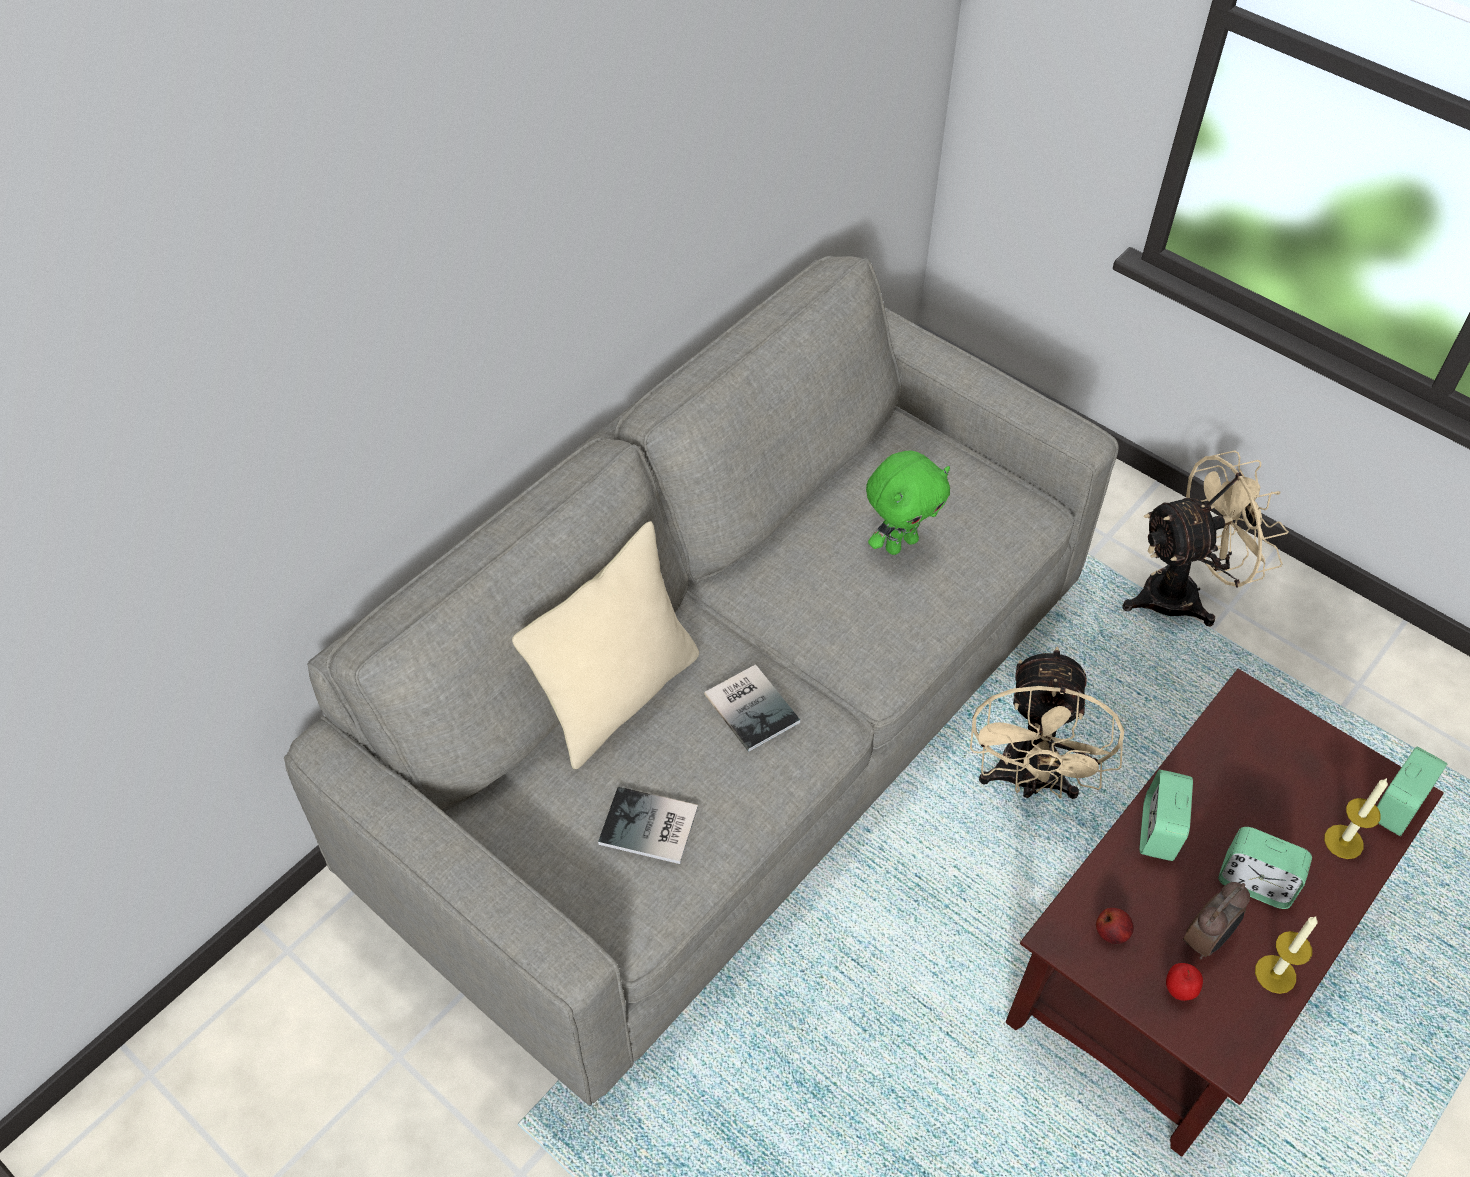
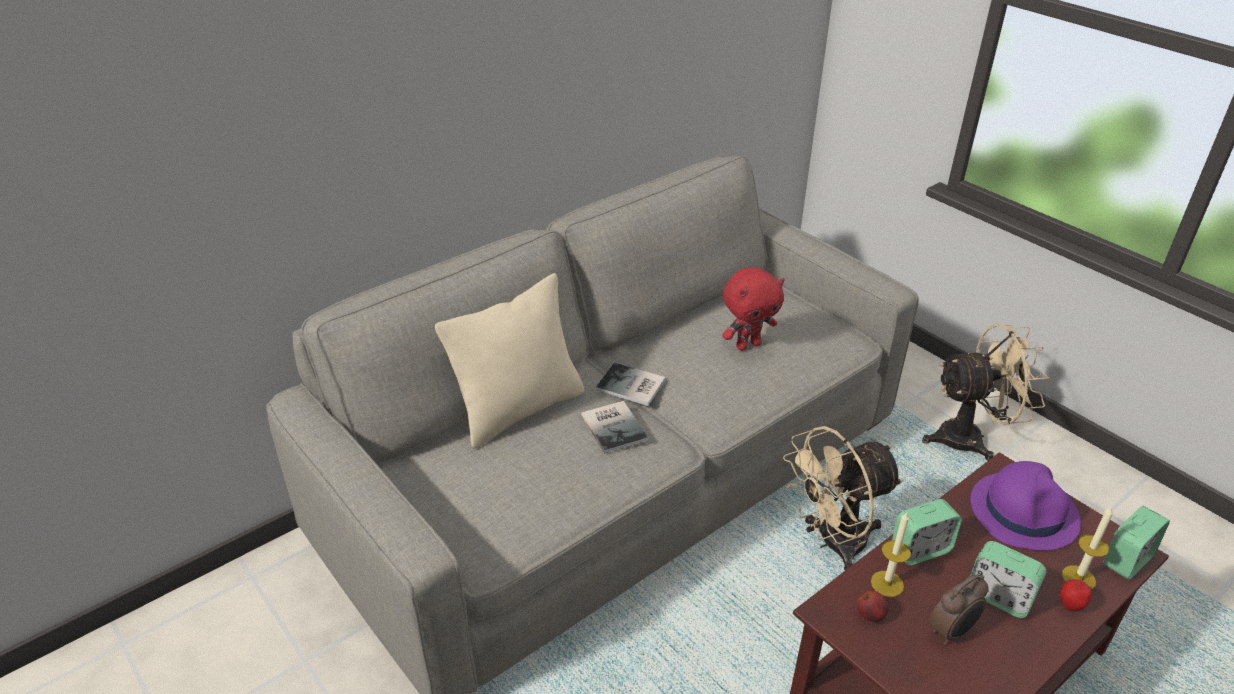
camera: 10 degrees right, 15 degrees down
book [598,786,698,864] -> book moved to [596,362,666,406]
green plush toy [866,451,950,555] -> red plush toy [722,267,785,351]
beige fan [970,647,1124,799] -> beige fan turned 45 degrees clockwise [783,426,903,570]
alarm clock [1140,769,1193,861] -> alarm clock turned 135 degrees counterclockwise [892,499,962,566]
apple [1166,963,1203,1001] -> apple moved to [1060,579,1092,611]
candle [1255,916,1318,994] -> candle moved to [871,512,911,597]
none -> purple hat [970,461,1081,551]

